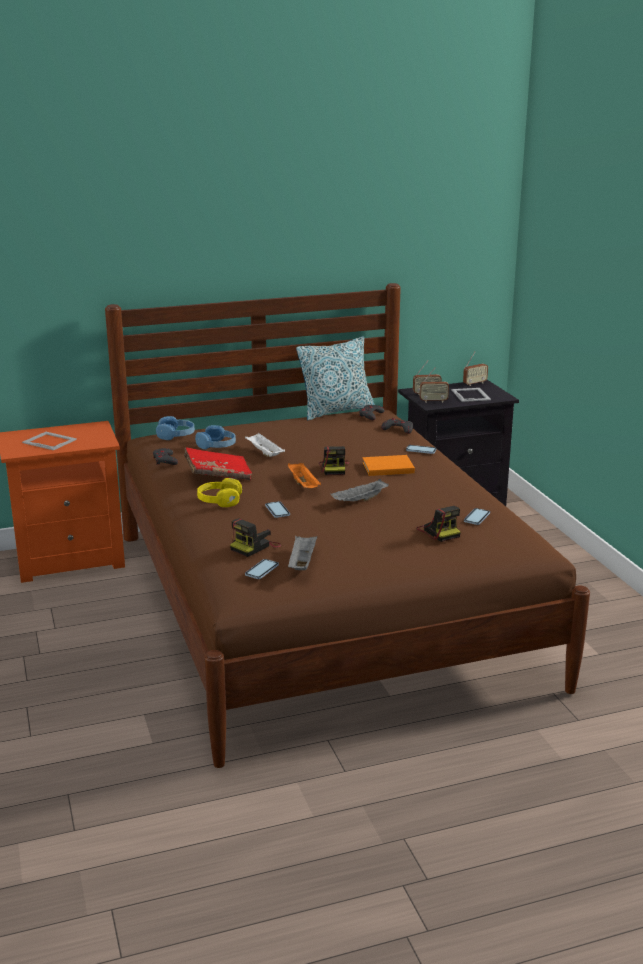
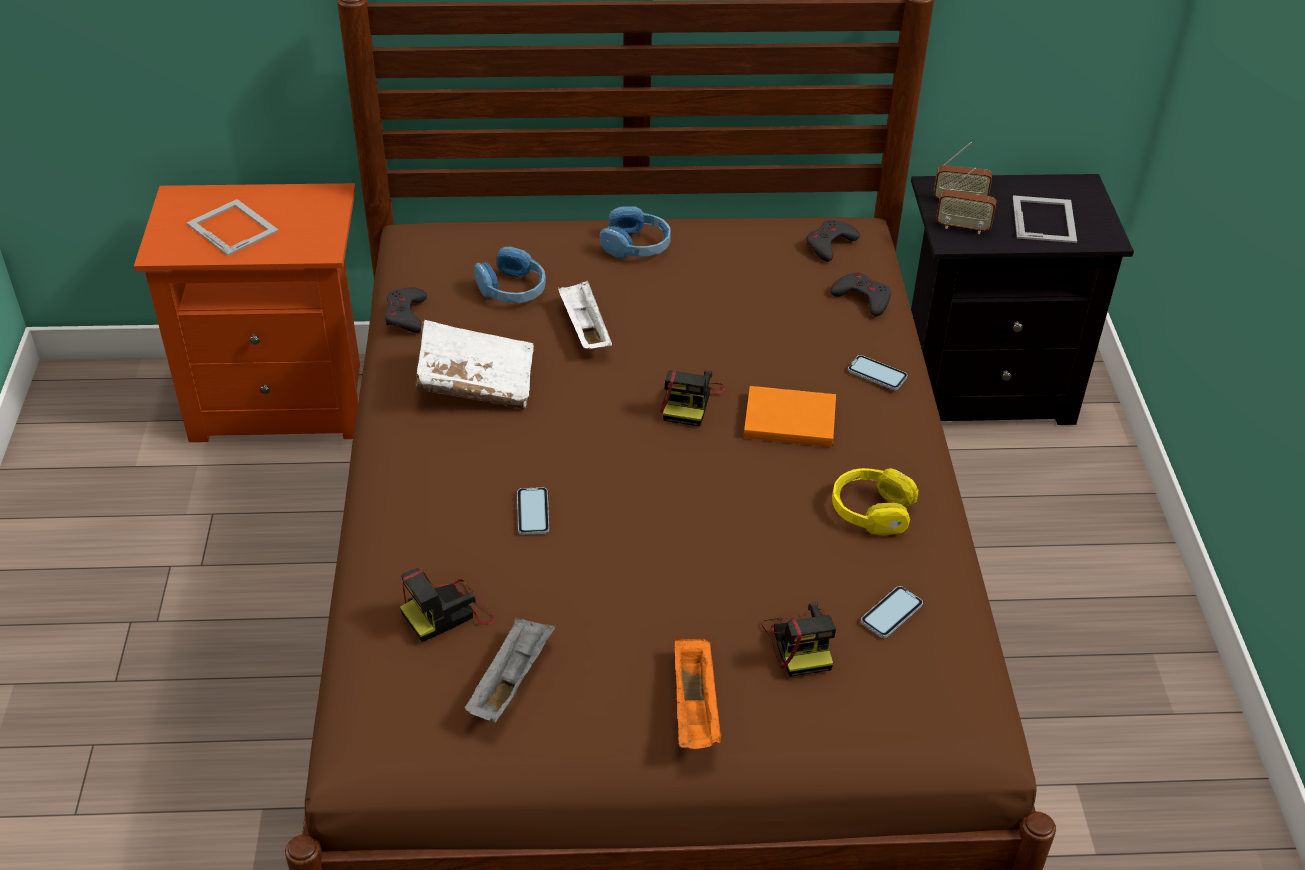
camera: 15 degrees right, 20 degrees up
blue headphones [156,416,195,440] -> blue headphones moved to [599,206,671,259]
red book [184,447,252,480] -> white book [415,320,534,409]
yellow headphones [197,478,242,507] -> yellow headphones moved to [832,468,918,536]
phone [245,559,279,579] -> none
orange tray [288,463,321,488] -> orange tray moved to [675,637,722,749]
pillow [296,336,375,420] -> none
grey tray [331,479,389,502] -> none
radio [463,351,488,386] -> none

